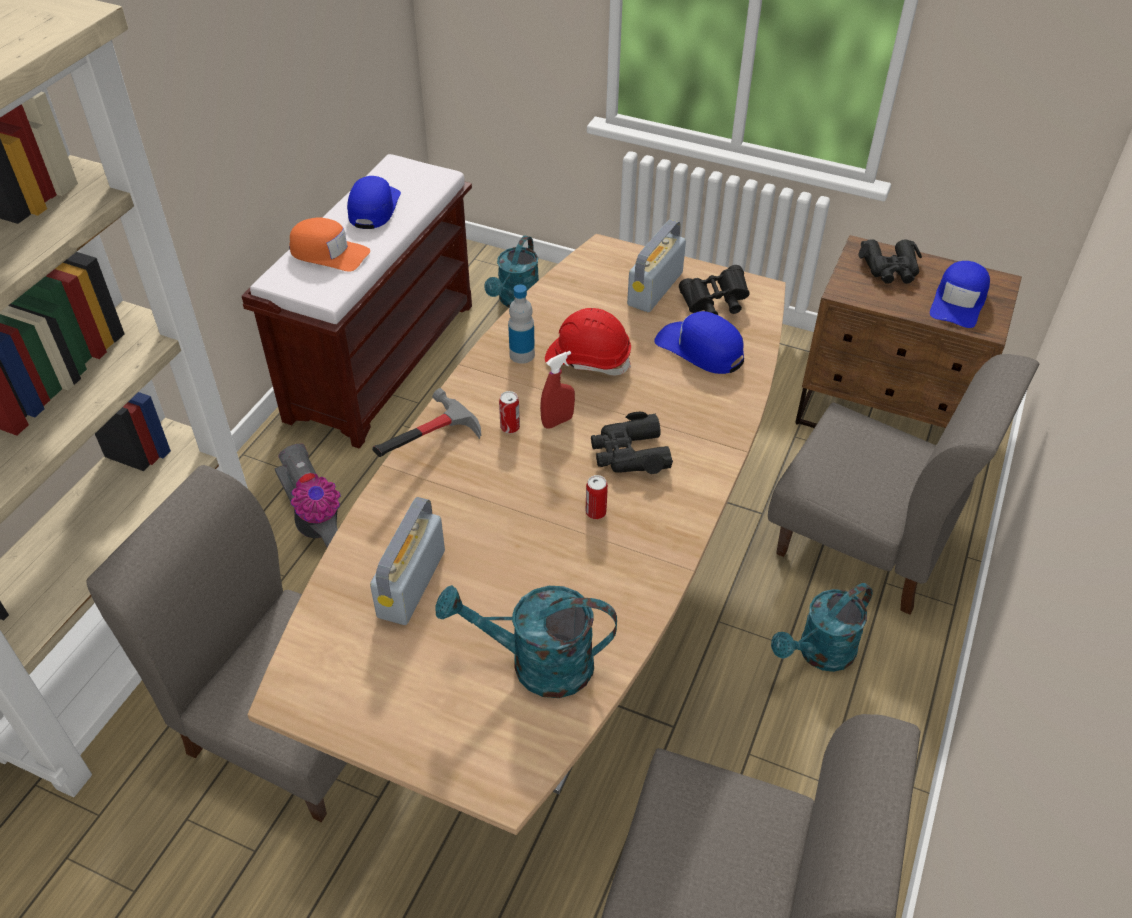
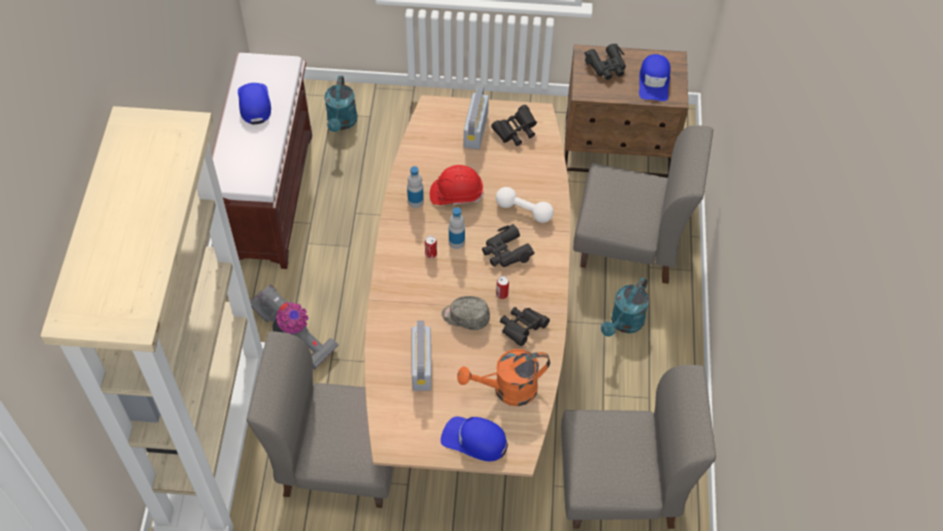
camera: 20 degrees left, 10 degrees up
orange cap [289,217,370,272] -> none
hammer [372,388,481,457] -> none
turquoise watering can [435,585,617,698] -> orange watering can [457,349,550,406]
red spray bottle [540,351,575,429] -> bottle [449,207,465,249]
blue cap [654,311,744,374] -> blue cap moved to [441,417,508,462]
none -> grey cap [442,296,490,330]
none -> white dumbbell [496,187,554,223]
none -> black binoculars [500,307,550,346]

